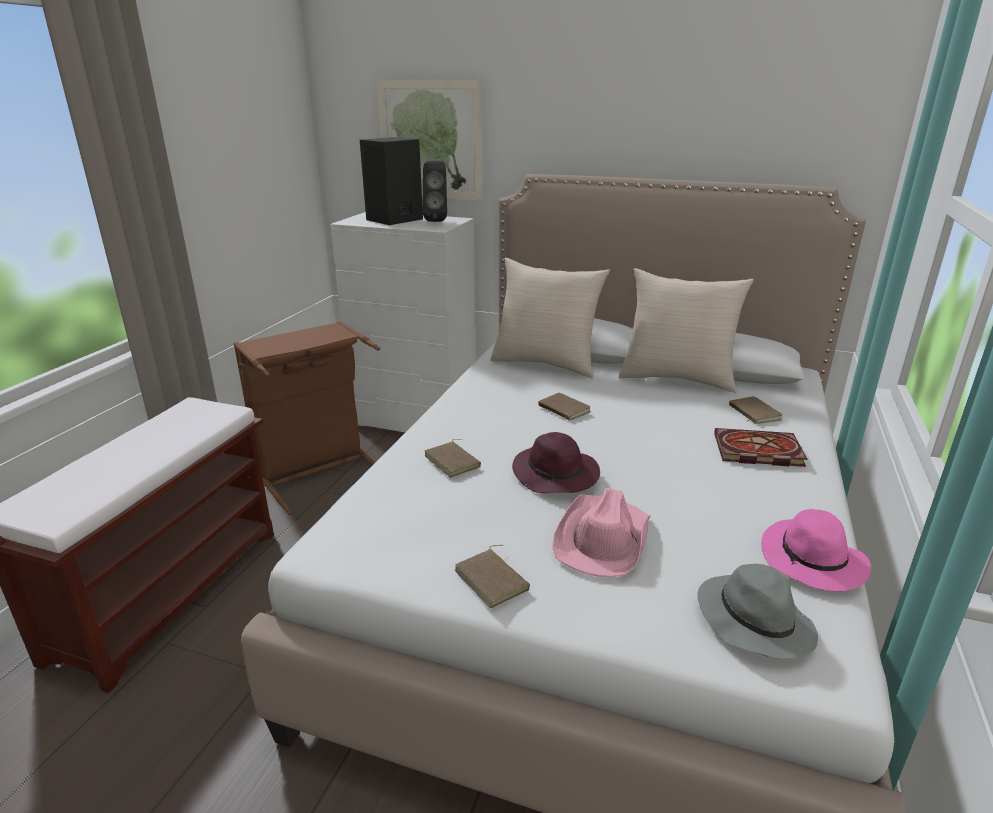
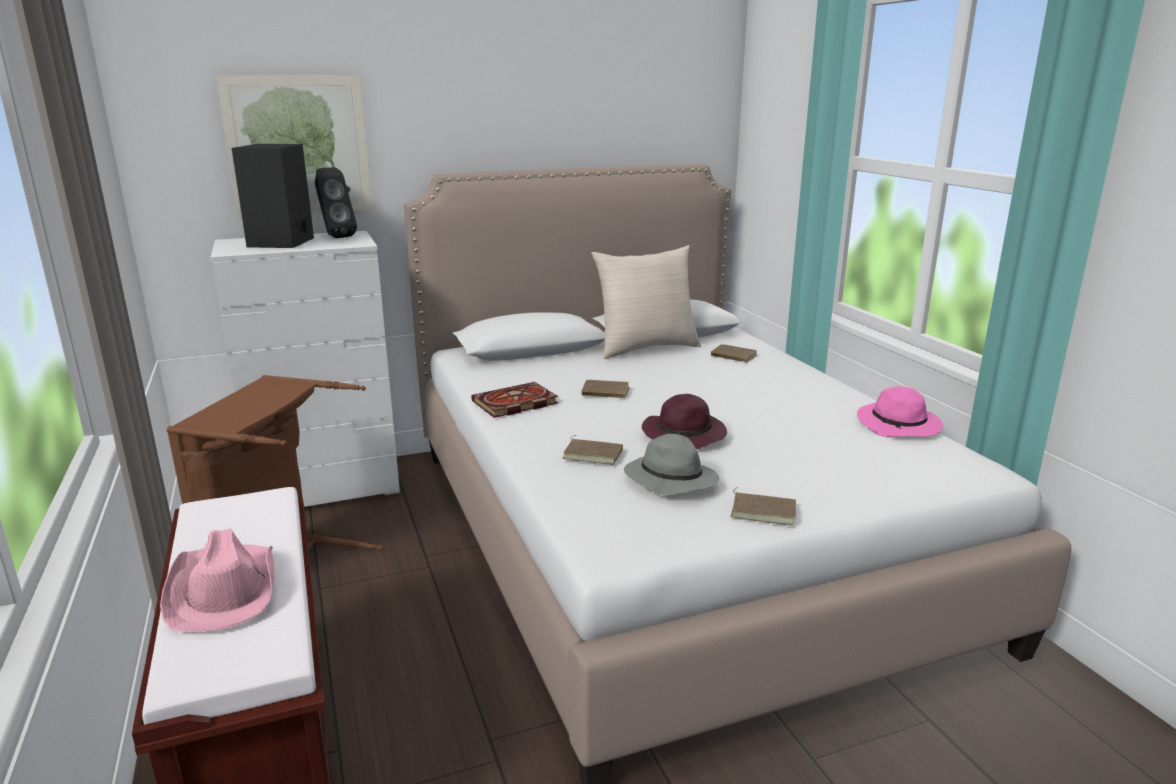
camera: 40 degrees left, 5 degrees down
beige pillow [490,258,610,379] -> none
pink hat [552,488,651,577] -> pink hat moved to [160,529,274,632]
grey hat [697,564,818,659] -> grey hat moved to [624,434,719,496]
book [714,428,808,467] -> book moved to [471,382,558,418]

